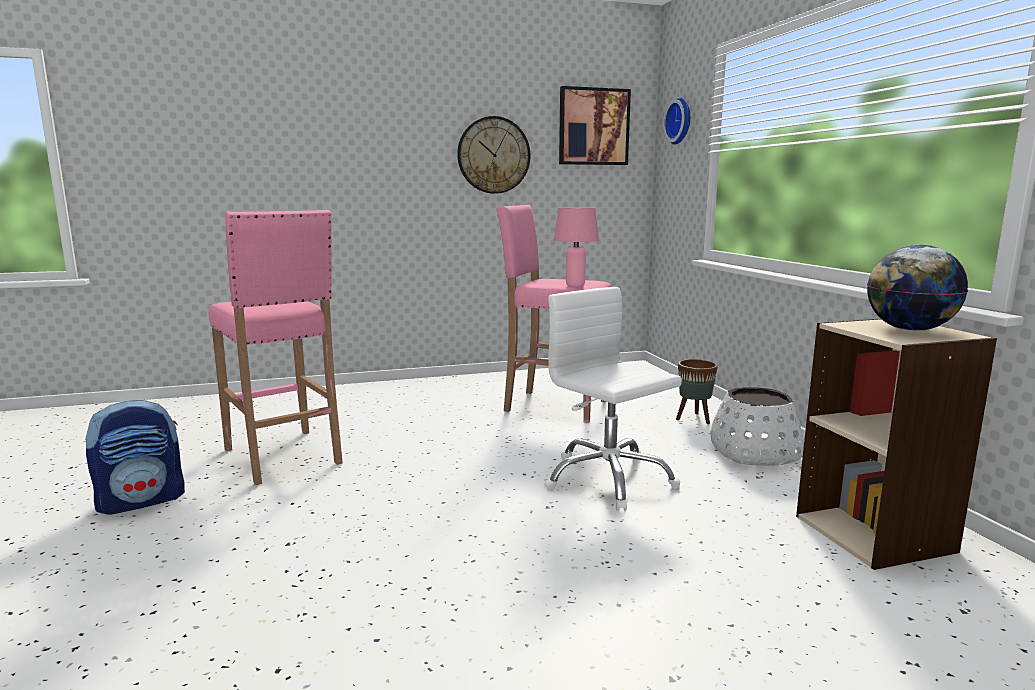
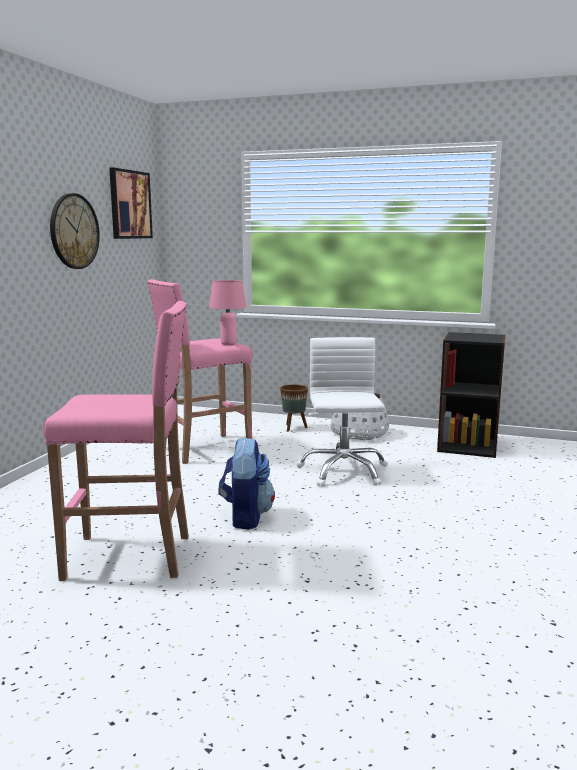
camera: 55 degrees left, 0 degrees up
backpack [85,399,185,514] -> backpack moved to [218,437,275,530]
white office chair [544,287,682,511] -> white office chair turned 90 degrees clockwise [297,337,388,487]
wall clock [663,97,690,145] -> none
beige bookcase [796,318,997,570] -> black bookcase [437,332,505,458]
globe [867,245,968,331] -> none

